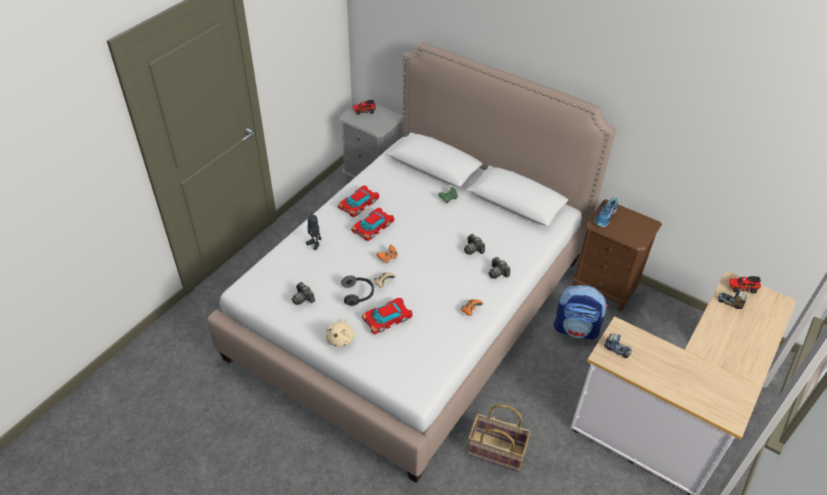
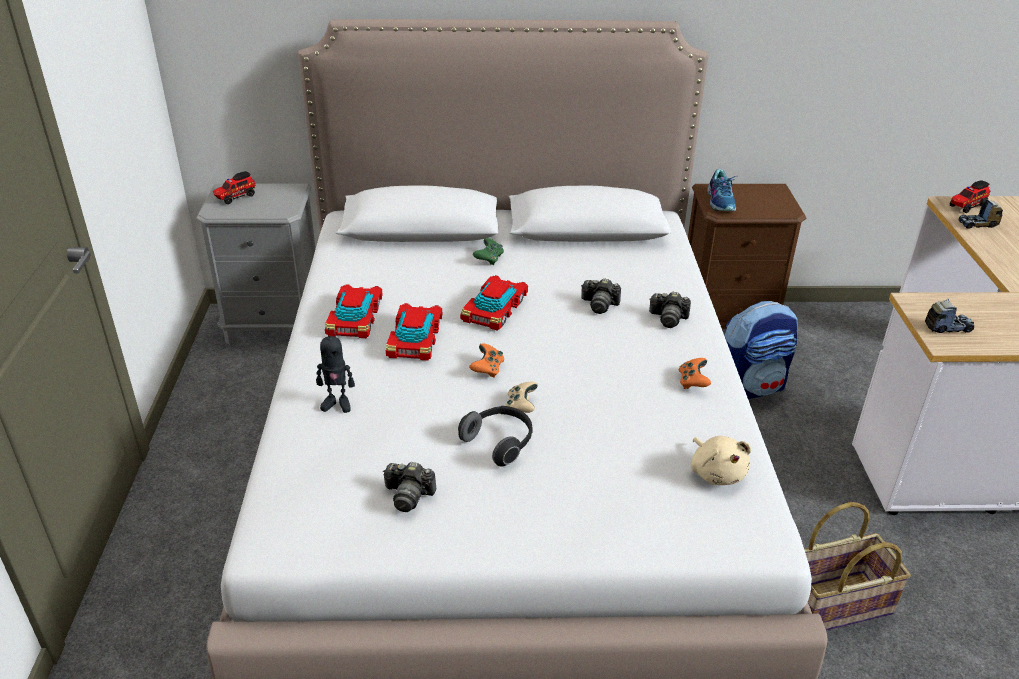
camera: 35 degrees left, 10 degrees down
beige plush toy [326,319,355,347] -> beige plush toy moved to [691,436,751,485]
toy car [362,298,413,334] -> toy car moved to [460,275,528,331]

